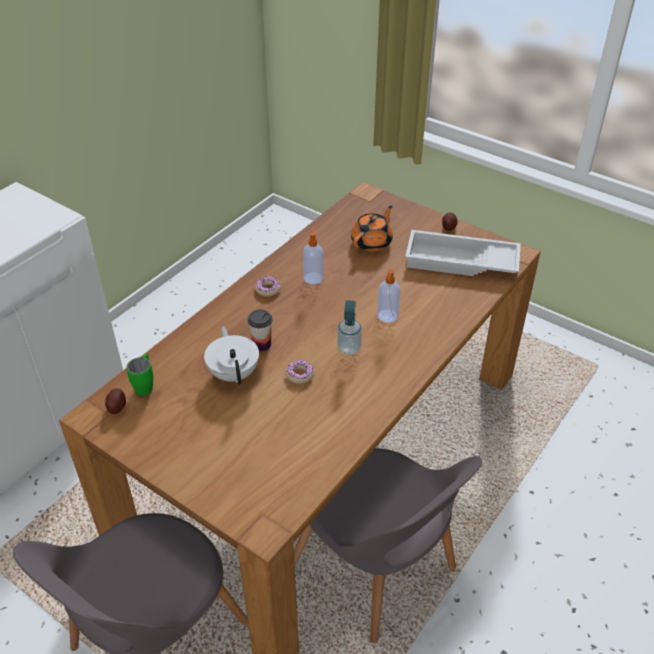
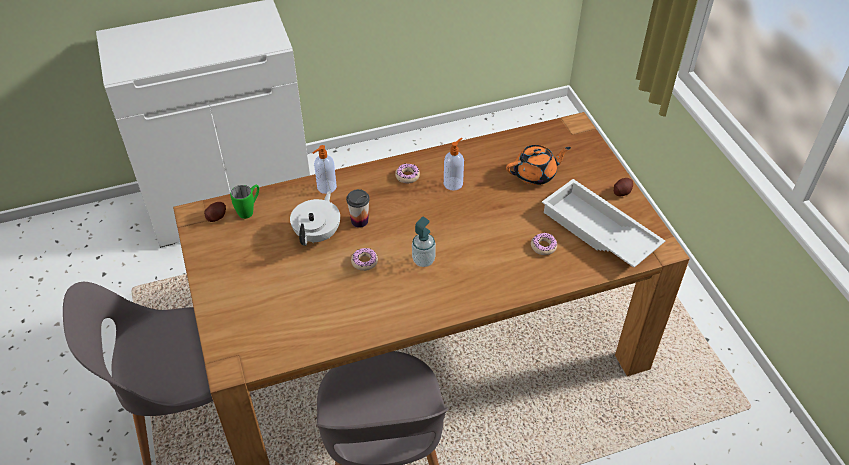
camera: 35 degrees right, 5 degrees up
soap dispenser [377,269,400,322] -> soap dispenser moved to [312,145,337,194]
none -> donut [531,233,557,255]

